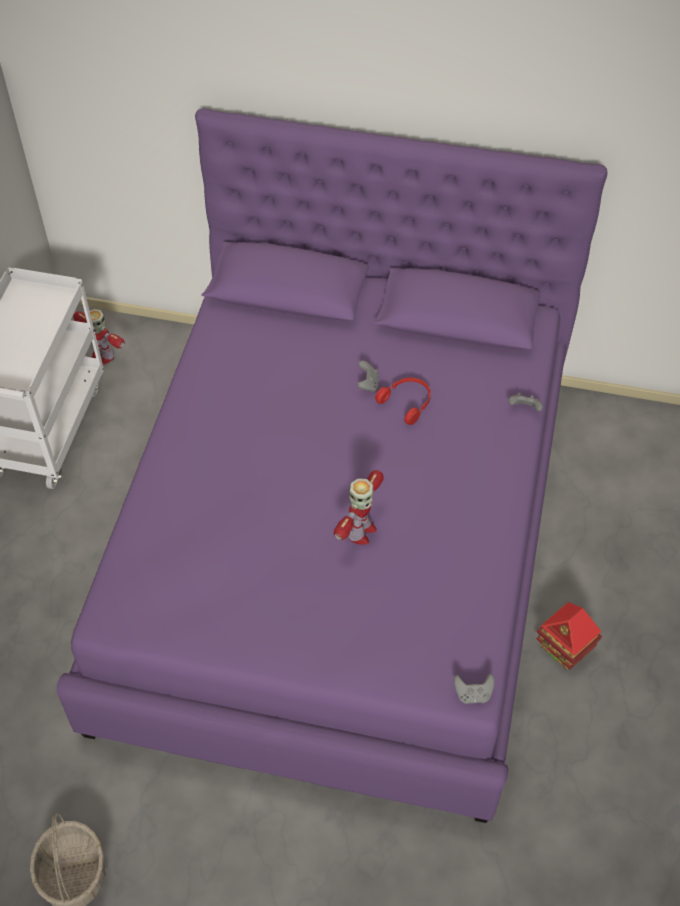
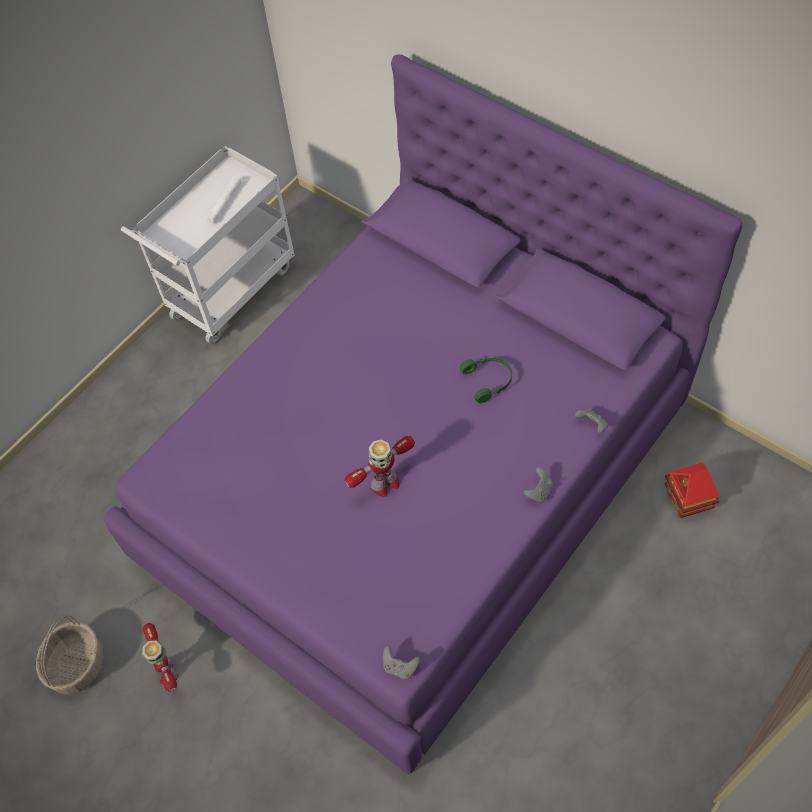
camera: 30 degrees right, 5 degrees up
toy robot [73,309,125,364] -> toy robot moved to [142,623,178,692]
grey game controller [357,361,379,392] -> grey game controller moved to [524,467,553,502]
red headphones [375,378,431,425] -> green headphones [460,358,512,403]
toy house [537,602,602,669] -> toy house moved to [665,462,719,518]
none -> white flashlight [207,176,242,223]

